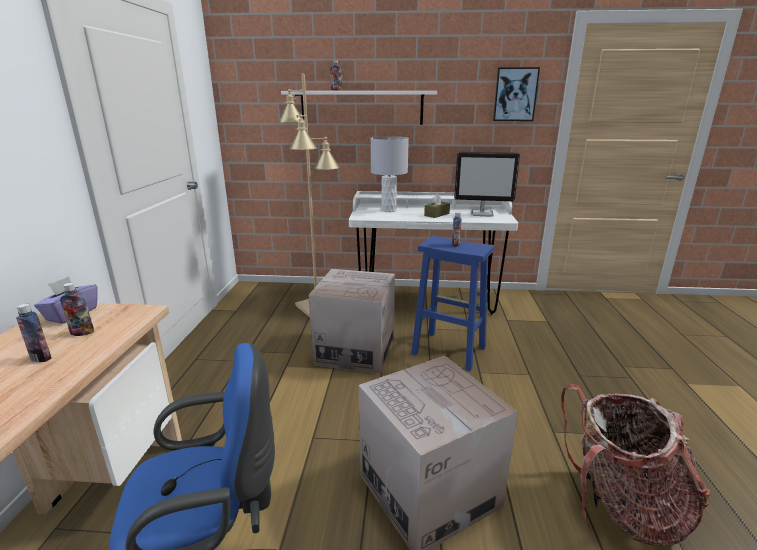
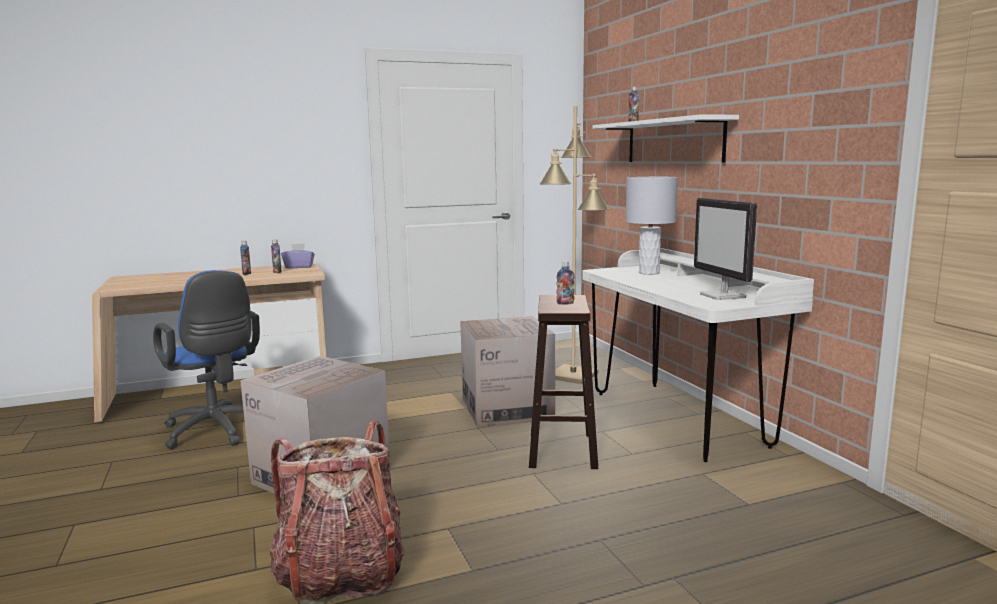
camera: 65 degrees right, 10 degrees down
blue stool [411,236,494,371] -> brown stool [529,295,598,469]
brown tissue box [424,193,450,218] -> none
picture [493,67,540,121] -> none

